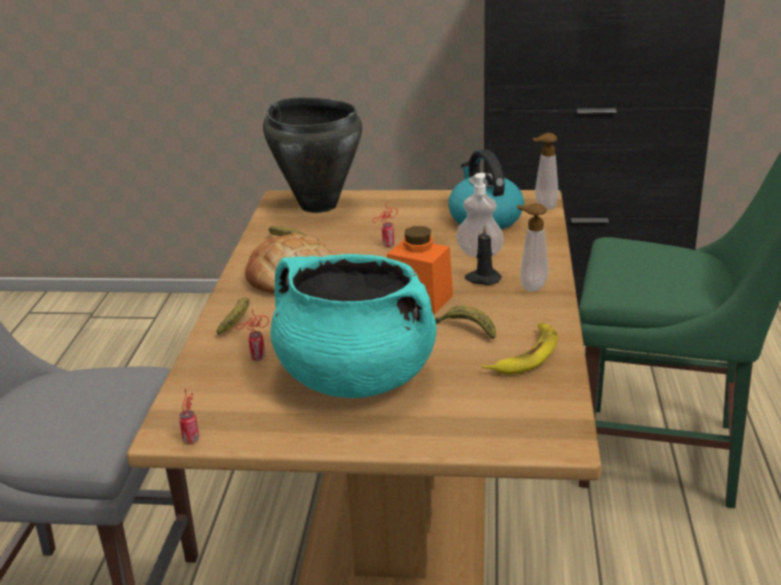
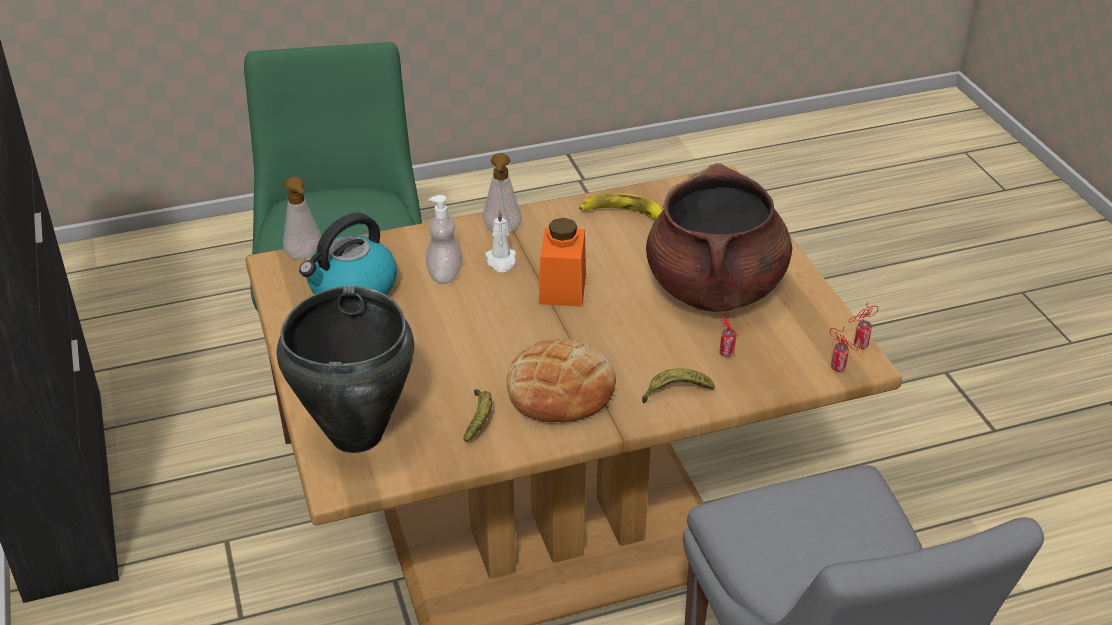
camera: 115 degrees left, 10 degrees up
turquoise cooking pot [271,254,437,398] -> brown cooking pot [646,163,792,312]
can [373,207,398,247] -> can moved to [830,328,858,371]
banana [435,306,496,339] -> none
black candle [465,225,502,285] -> white candle [485,209,516,272]

